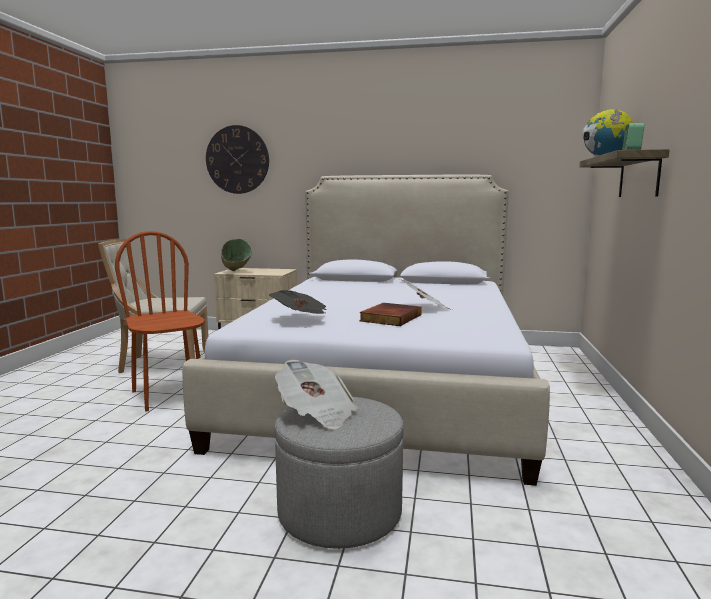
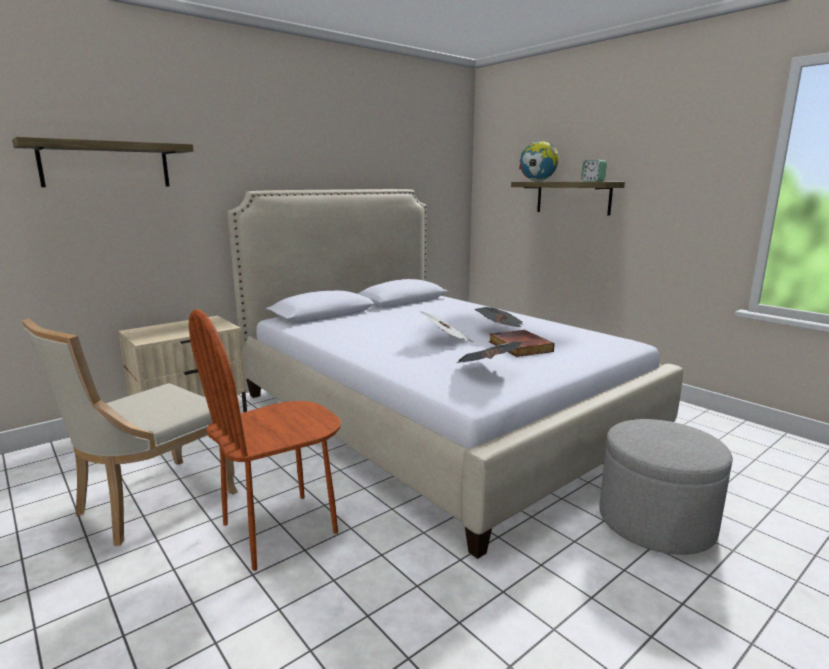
camera: 50 degrees left, 5 degrees up
brown chair [115,231,205,412] -> brown chair turned 45 degrees counterclockwise [189,309,341,571]
wall clock [206,125,269,194] -> shelf [12,137,194,187]
green bowl [221,239,252,271] -> none
newspaper [275,360,358,430] -> newspaper moved to [419,311,473,342]

